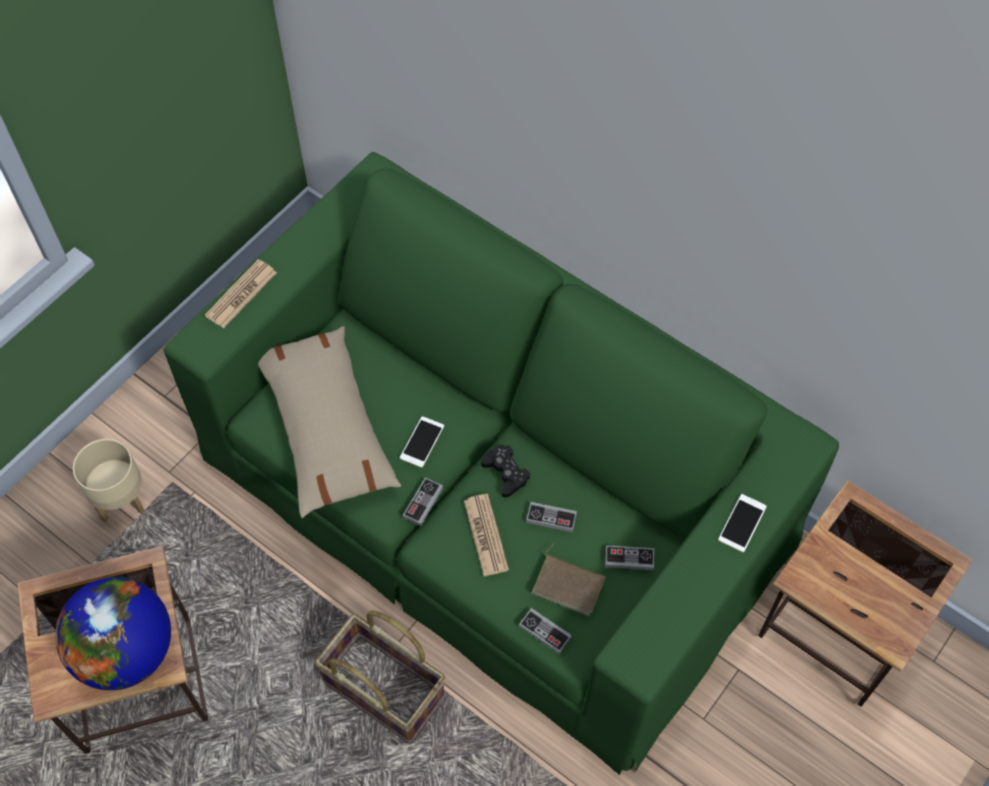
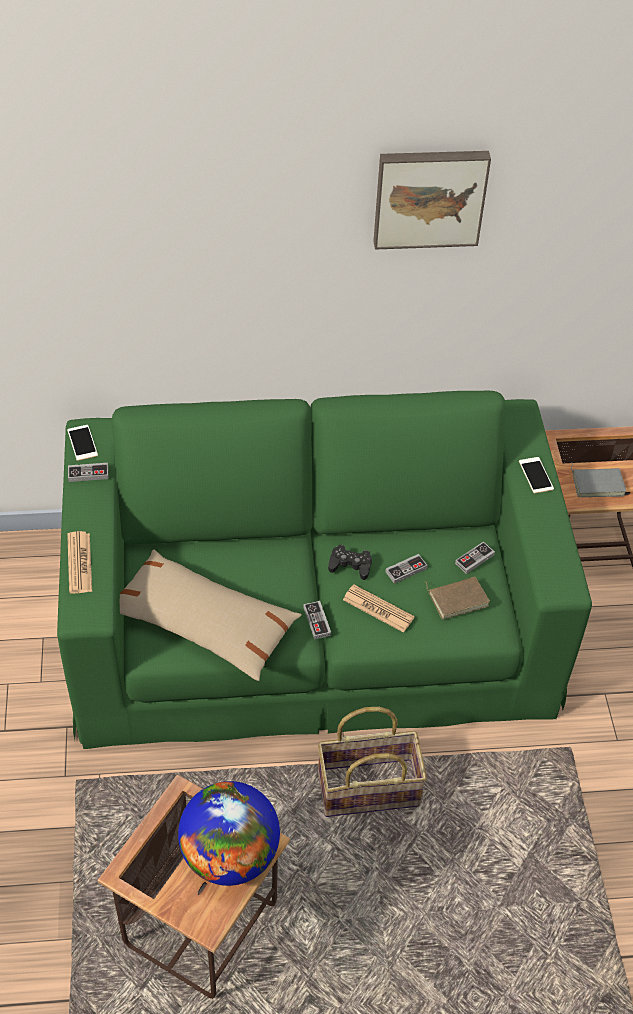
camera: 45 degrees left, 10 degrees down
beige planter [73,439,145,522] -> none
phone [400,416,444,468] -> phone moved to [67,425,98,461]
game controller [519,608,572,654] -> game controller moved to [68,463,109,482]
none -> picture [373,151,491,250]
none -> grey book [571,463,627,497]

